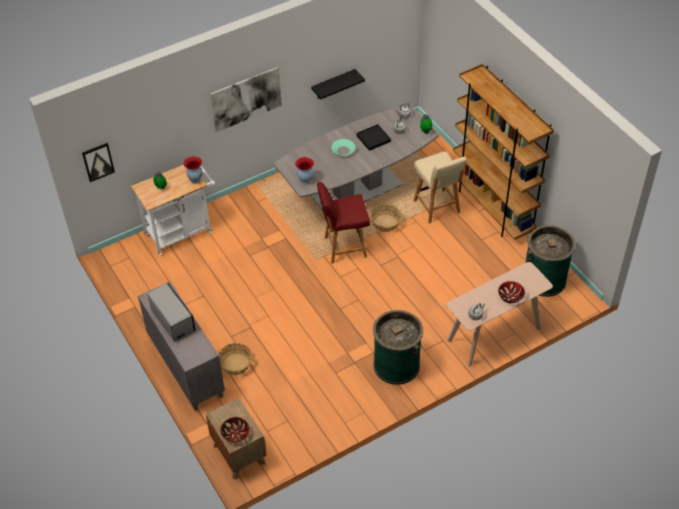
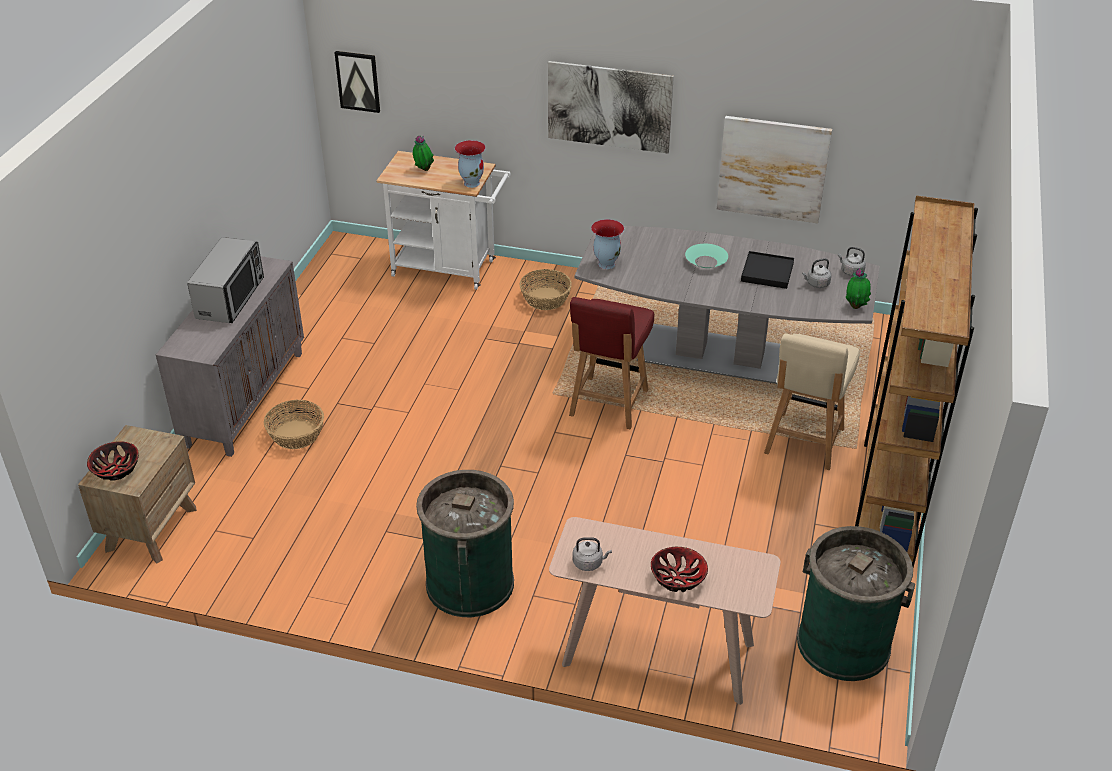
camera: 45 degrees right, 10 degrees down
black shelf [311,69,365,99] -> picture [717,116,832,223]
red chair [317,182,370,264] -> red chair turned 105 degrees counterclockwise [569,297,654,429]
basket [370,204,402,232] -> basket moved to [519,269,572,310]

